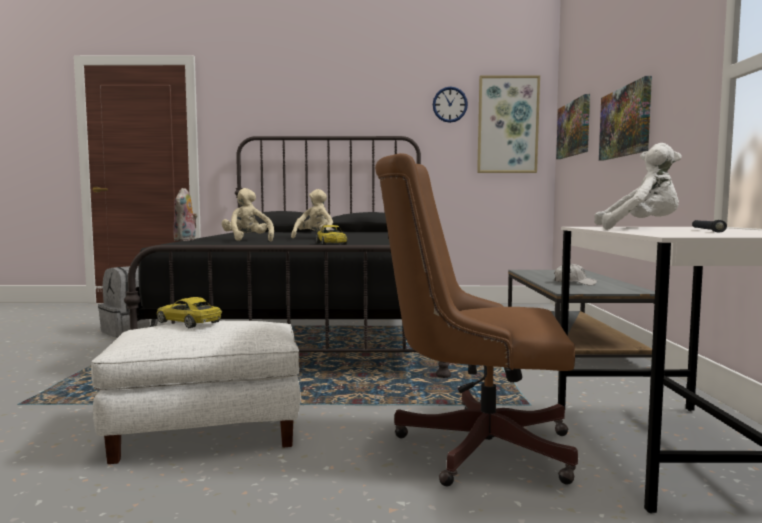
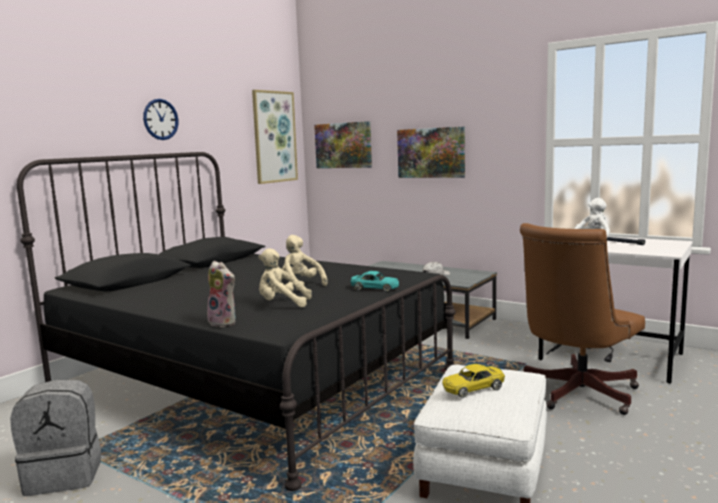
camera: 55 degrees left, 5 degrees up
yellow toy car [316,225,347,245] -> turquoise toy car [350,271,399,292]
wall clock [433,86,468,123] -> wall clock moved to [143,99,178,140]

